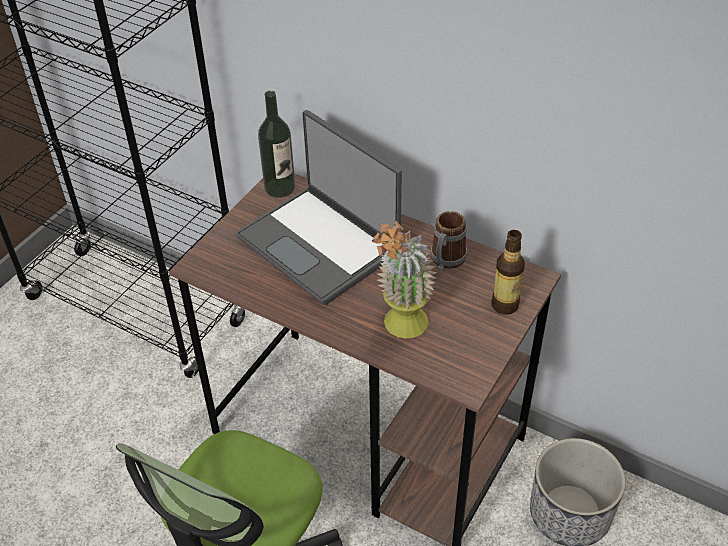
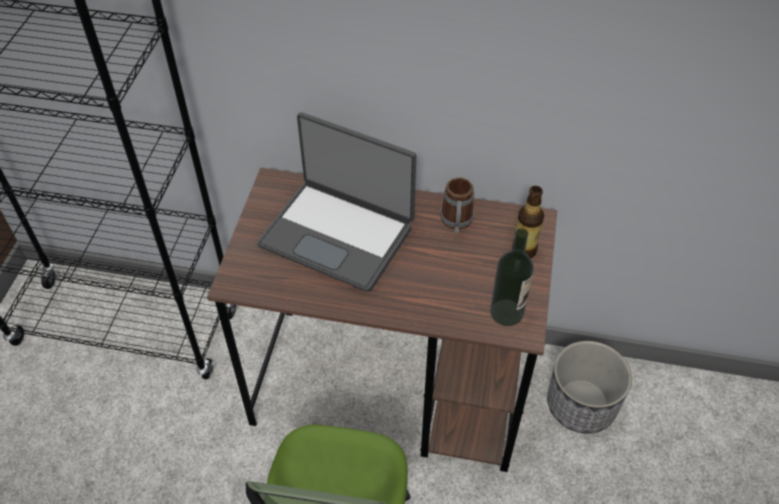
camera: 20 degrees left, 5 degrees up
bottle [258,91,295,198] -> bottle moved to [490,228,534,326]
potted plant [372,221,437,339] -> none

